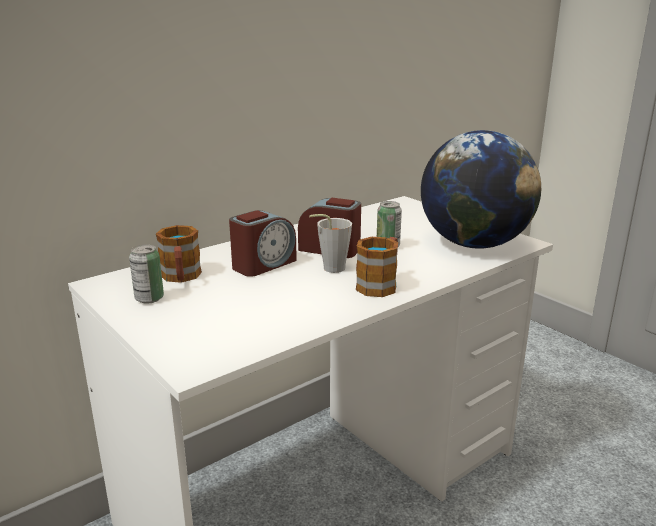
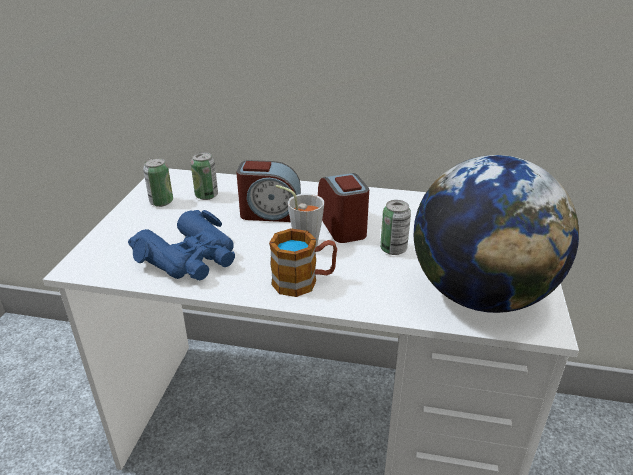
camera: 50 degrees right, 10 degrees up
mug [156,225,202,283] -> can [191,152,218,200]
none -> blue binoculars [128,210,235,280]

